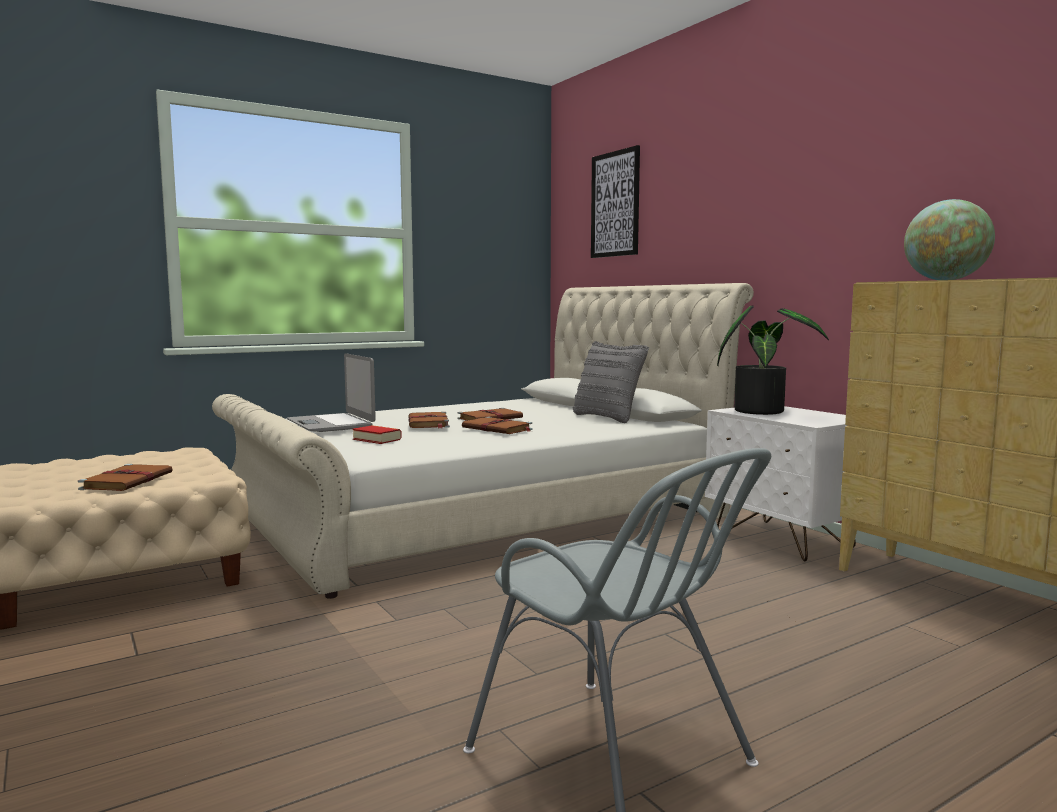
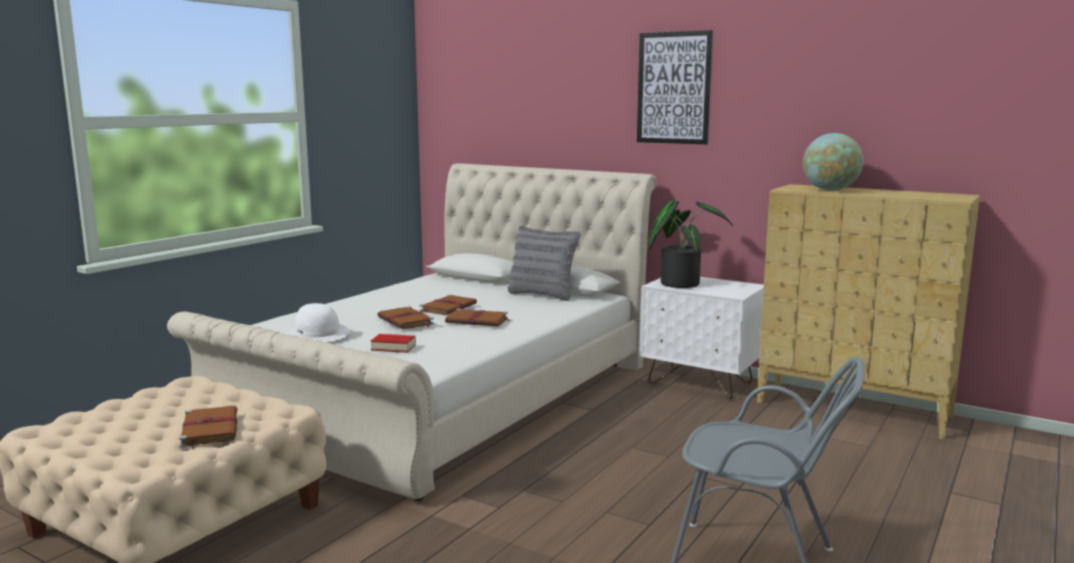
camera: 25 degrees left, 5 degrees up
laptop [287,353,376,432] -> white hat [285,303,350,342]
picture [591,145,640,258] -> picture moved to [637,30,713,144]

